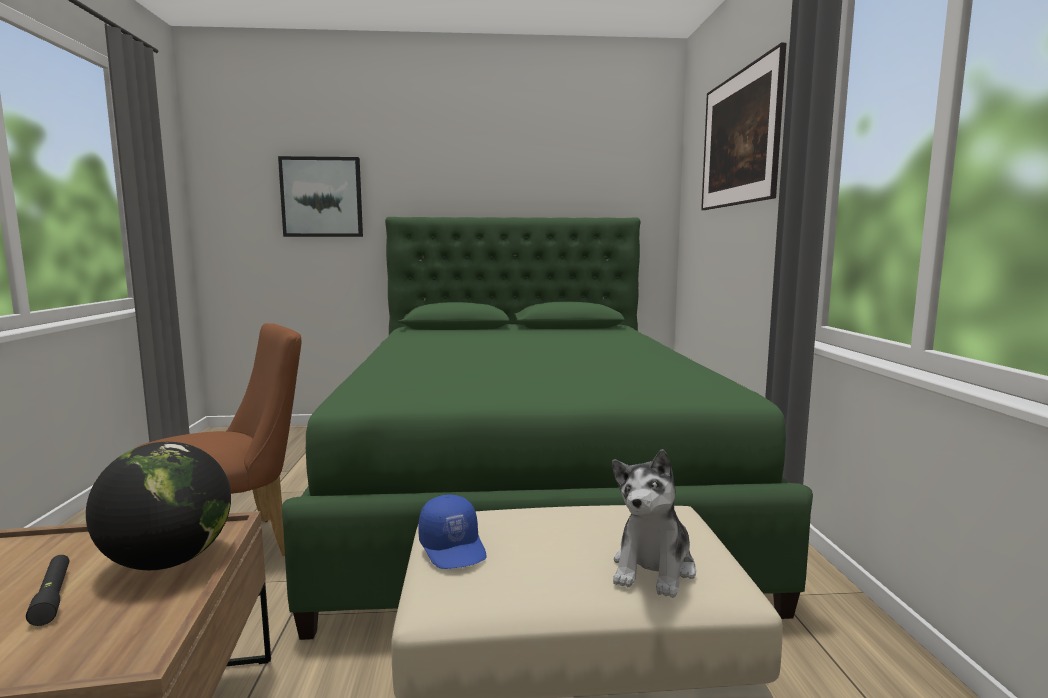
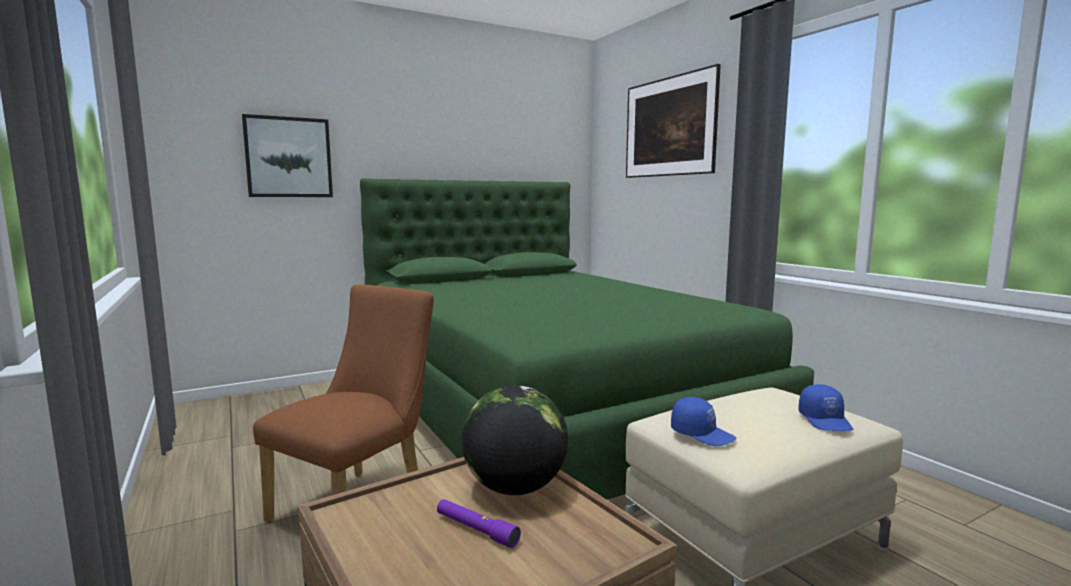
camera: 25 degrees left, 0 degrees up
black flashlight [26,555,69,626] -> purple flashlight [437,499,521,548]
plush toy [612,449,696,598] -> blue cap [798,384,853,431]

